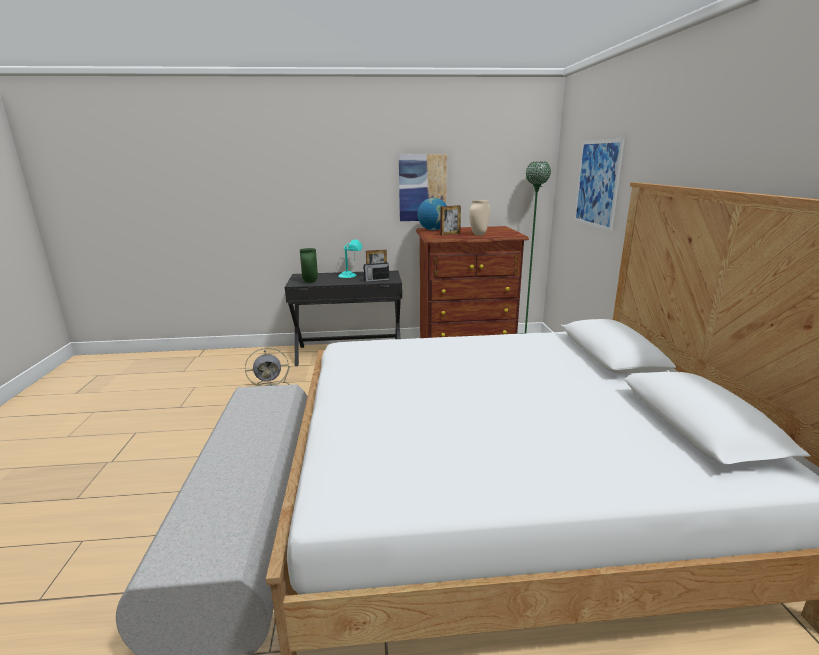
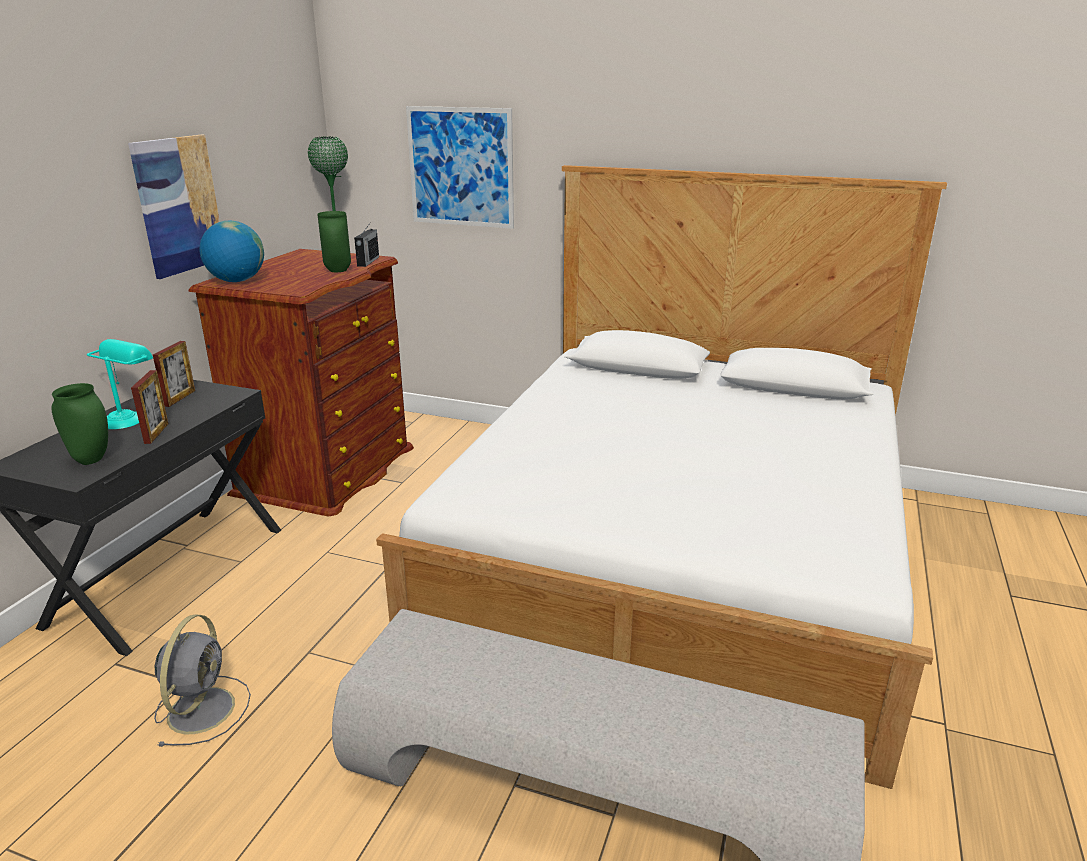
camera: 65 degrees left, 5 degrees up
radio [363,259,389,282] -> radio moved to [354,222,379,267]
picture frame [440,205,461,236] -> picture frame moved to [131,370,169,444]
beige vase [469,200,490,236] -> green vase [317,211,351,272]

